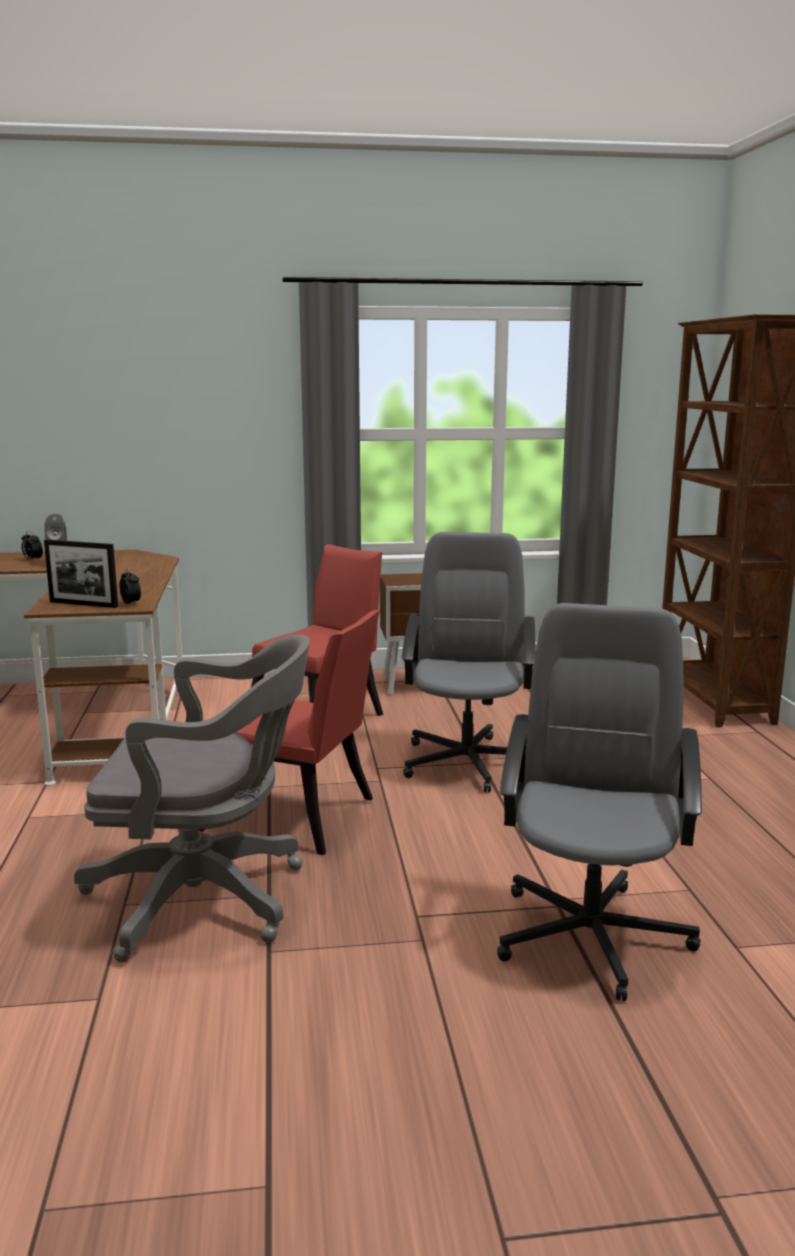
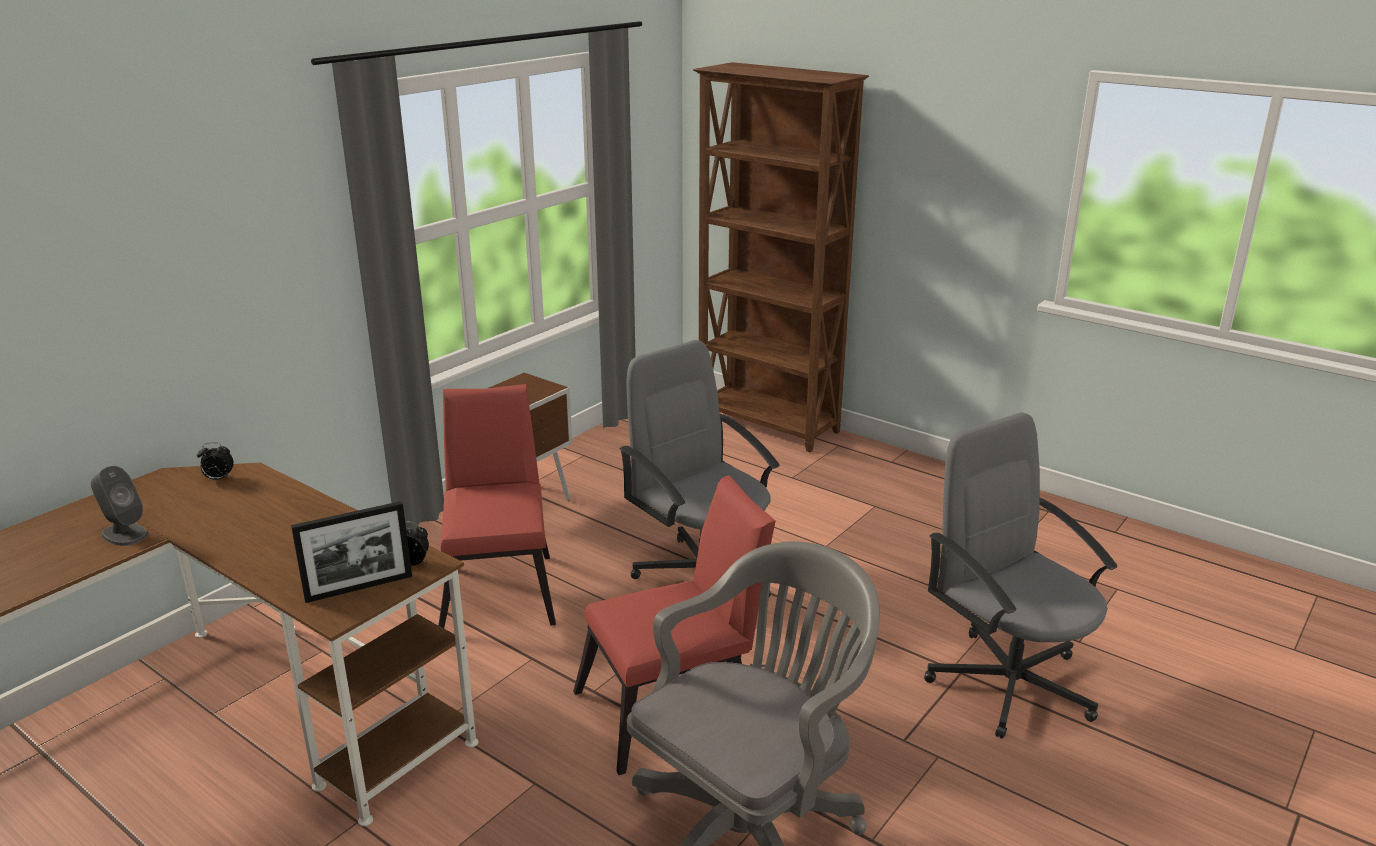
camera: 45 degrees left, 10 degrees up
alarm clock [21,531,43,561] -> alarm clock moved to [197,442,234,480]

